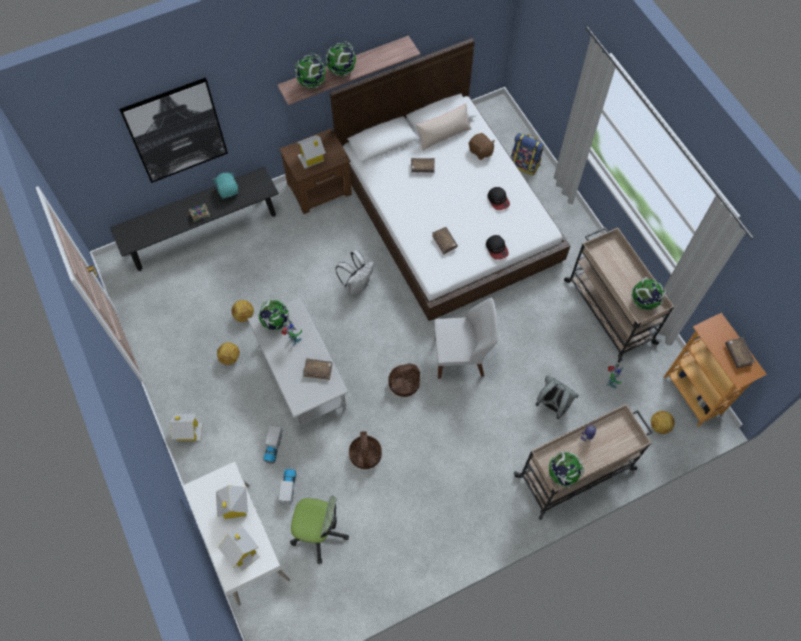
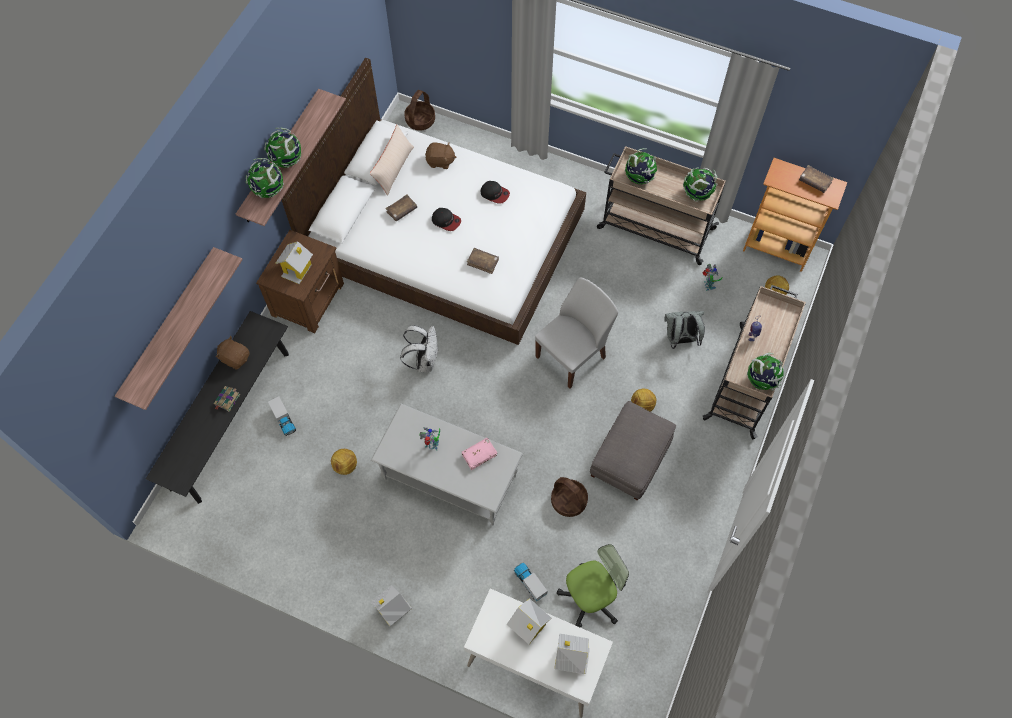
camera: 40 degrees left, 0 degrees up
picture [119,78,228,183] -> shelf [115,247,243,410]
turquoise plush toy [213,172,238,199] -> brown plush toy [216,336,249,369]
football [217,342,240,365] -> football moved to [631,389,657,412]
globe [259,299,289,331] -> globe moved to [625,148,657,184]
toy truck [263,426,282,463] -> toy truck moved to [268,396,296,436]
brown book [303,358,332,380] -> pink book [462,438,497,470]
basket [388,363,420,397] -> basket moved to [404,90,435,131]
cap [486,235,509,259] -> cap moved to [432,208,461,231]
backpack [511,133,544,175] -> none
none -> grey ottoman [590,401,676,500]

